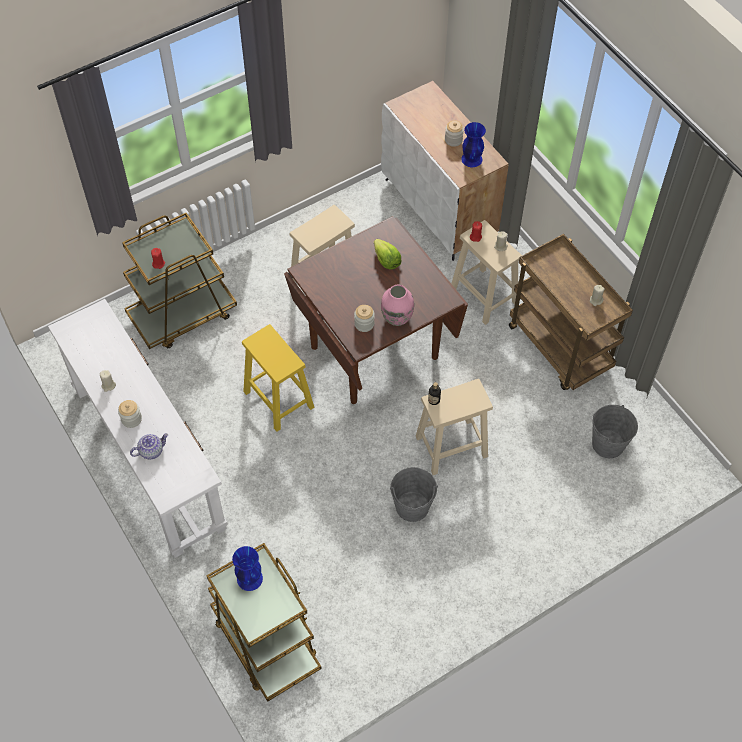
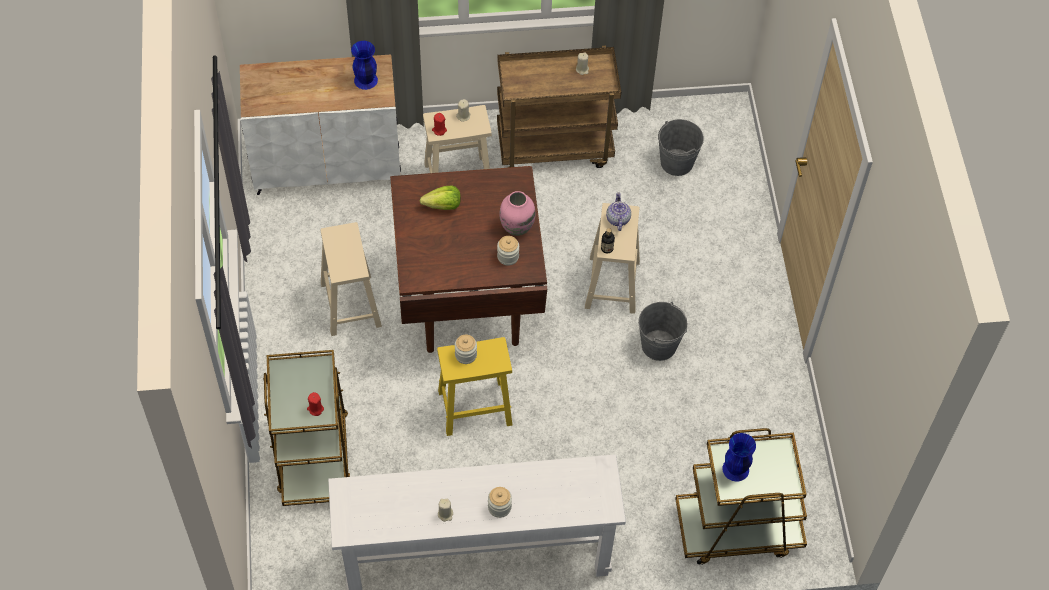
camera: 65 degrees left, 0 degrees up
teapot [130,433,168,459] -> teapot moved to [606,192,631,231]
jar [445,120,464,147] -> jar moved to [455,335,477,364]

